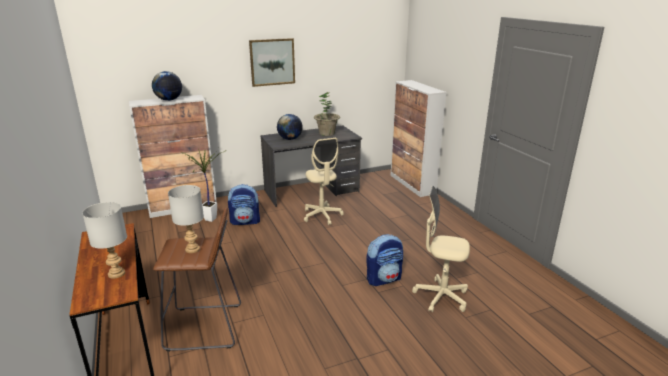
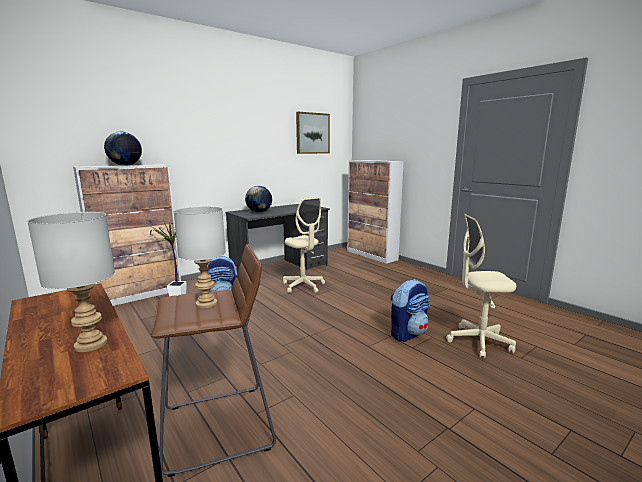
camera: 15 degrees left, 10 degrees down
picture [249,38,295,87] -> picture moved to [296,112,330,154]
potted plant [314,92,340,136] -> none

